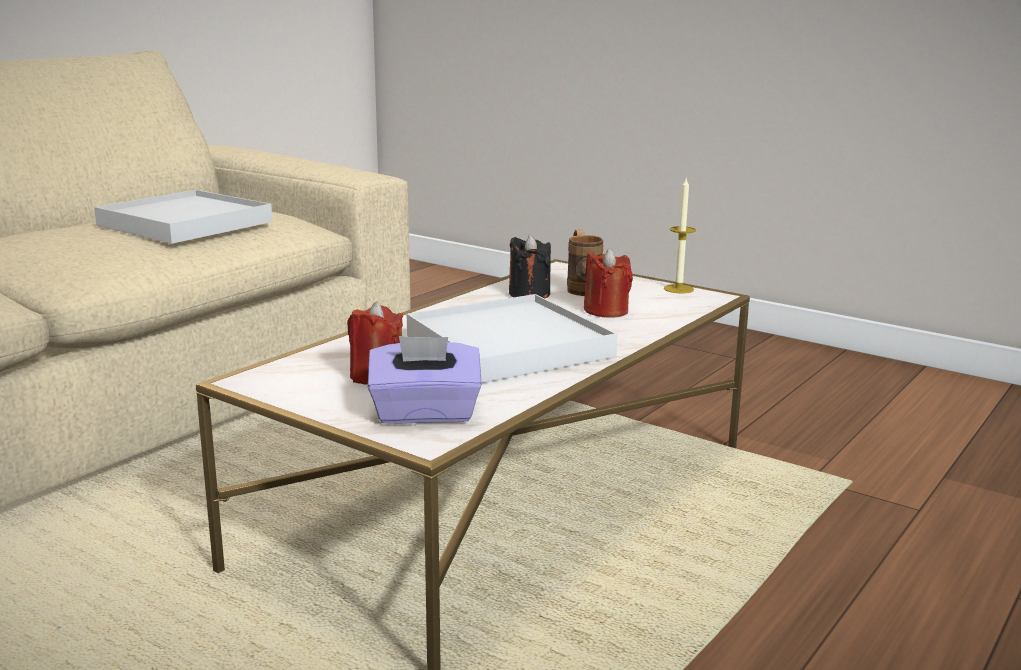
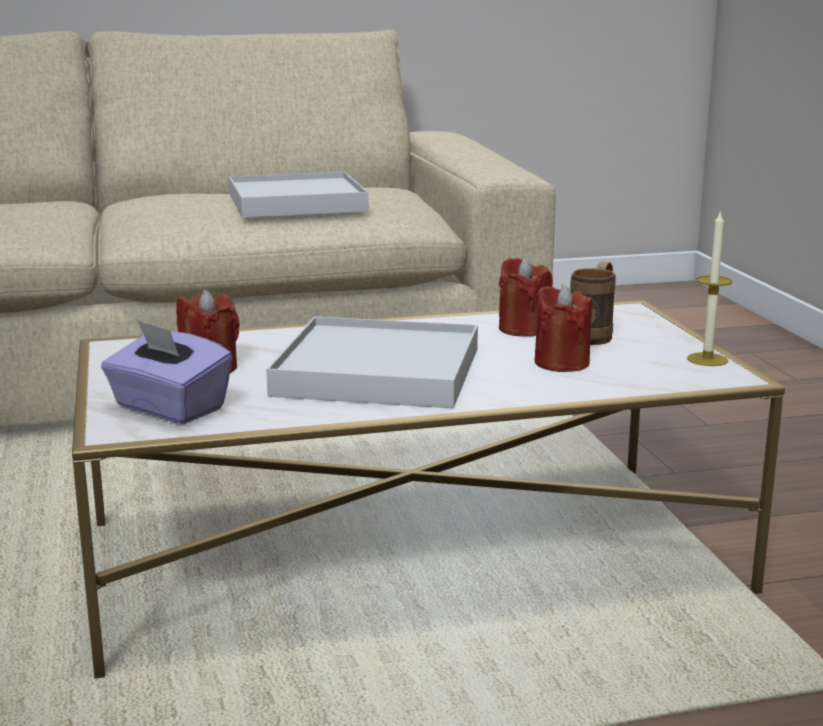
camera: 40 degrees right, 0 degrees up
black candle [509,235,551,298] -> red candle [499,257,553,337]

